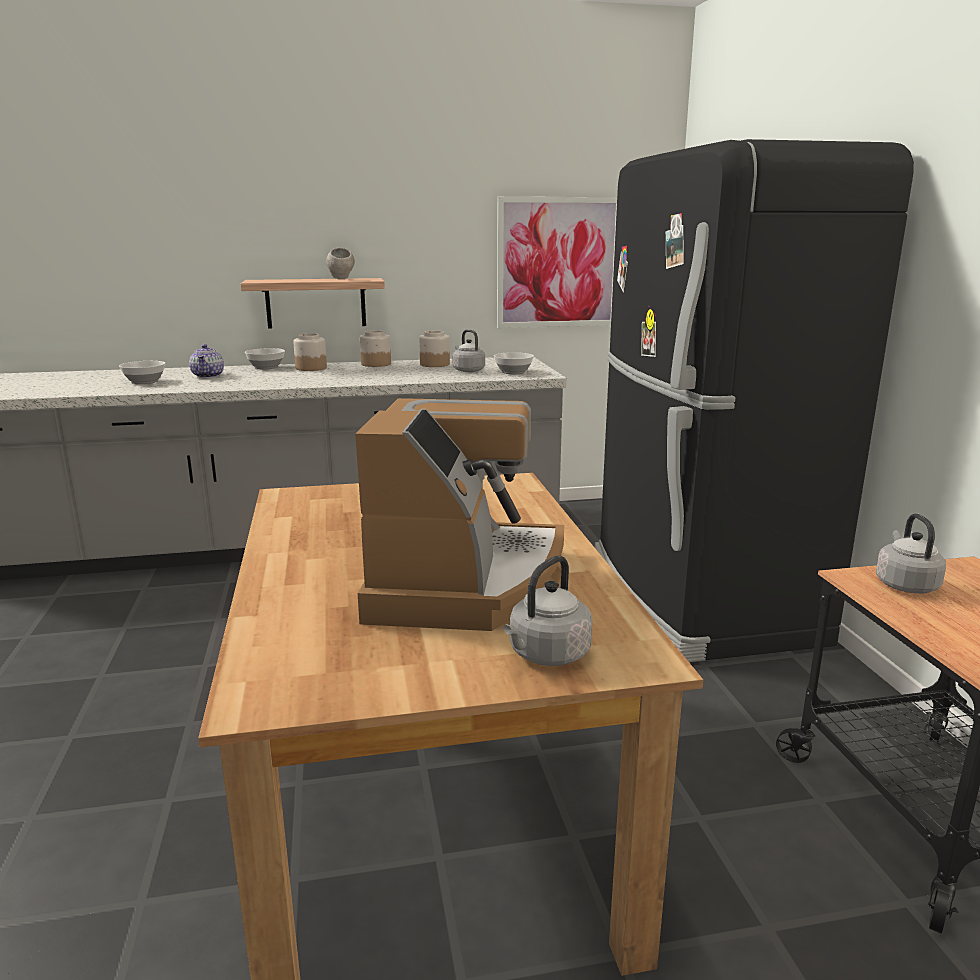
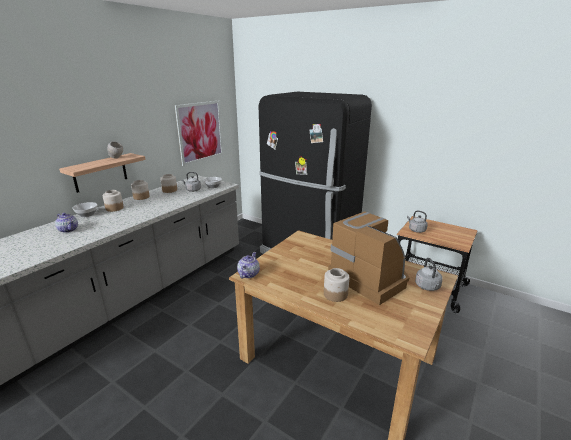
camera: 45 degrees left, 5 degrees up
bowl [119,361,165,384] -> none
none -> teapot [237,252,260,278]
none -> jar [324,268,349,302]

